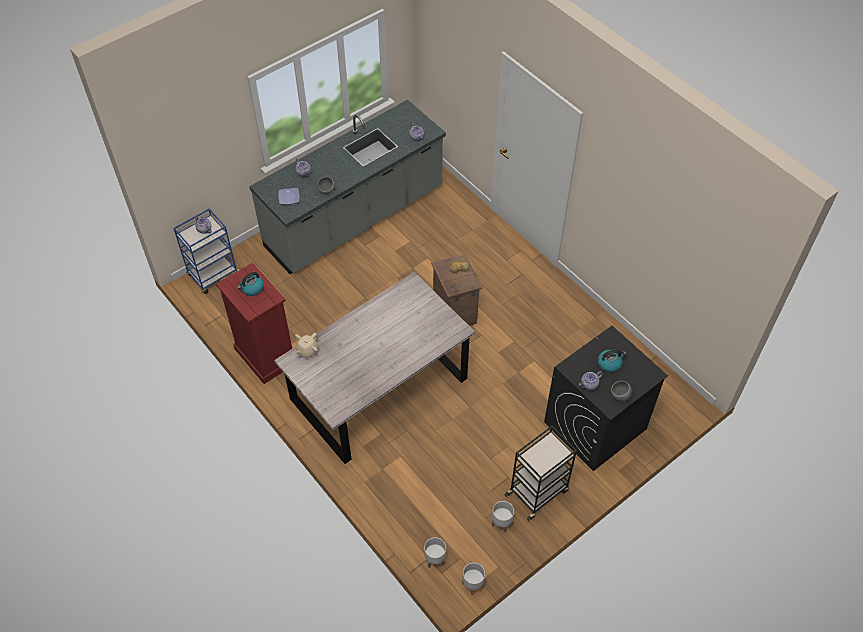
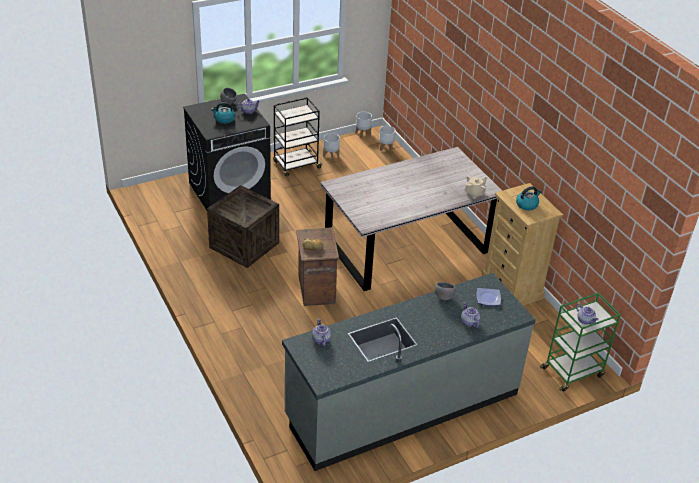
camera: 170 degrees left, 15 degrees down
blue cart [173,209,241,294] -> green cart [540,293,621,392]
red dresser [216,263,292,384] -> beige dresser [482,183,563,306]
none -> crate [207,185,279,268]

